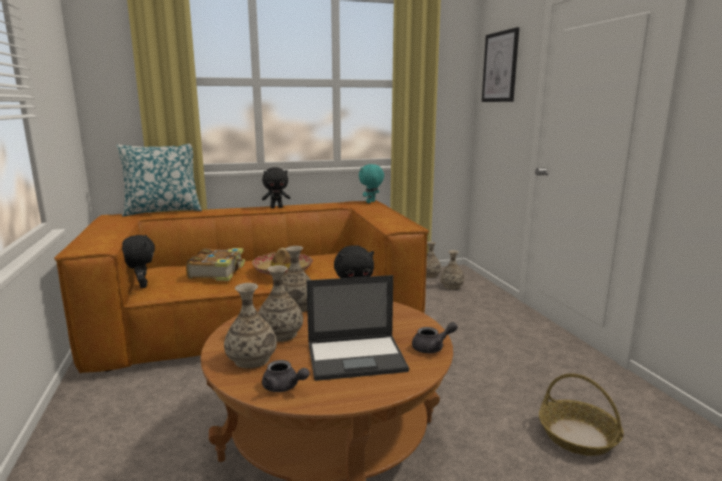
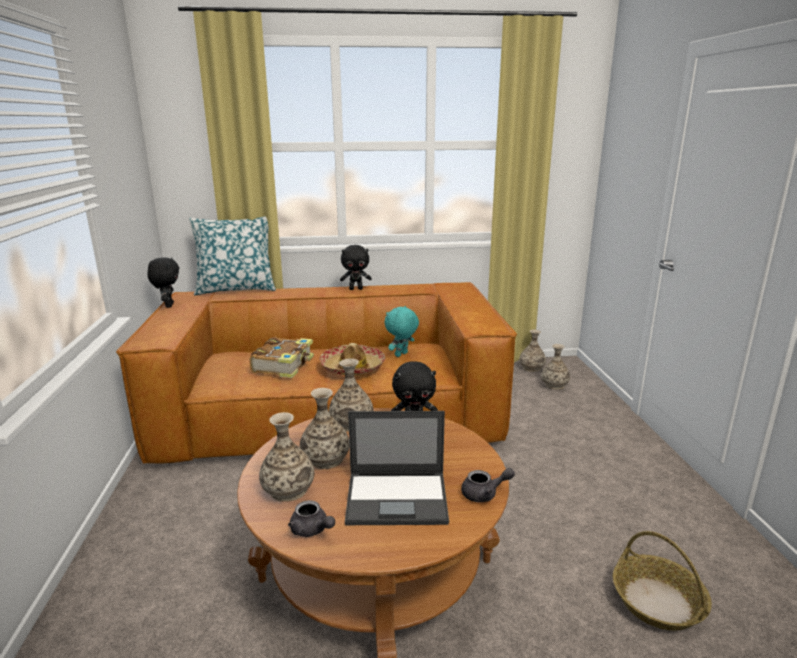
camera: 10 degrees right, 5 degrees up
black plush toy [122,234,155,288] -> black plush toy moved to [147,257,179,308]
turquoise plush toy [359,164,384,203] -> turquoise plush toy moved to [384,306,419,357]
picture [482,27,519,102] -> none

